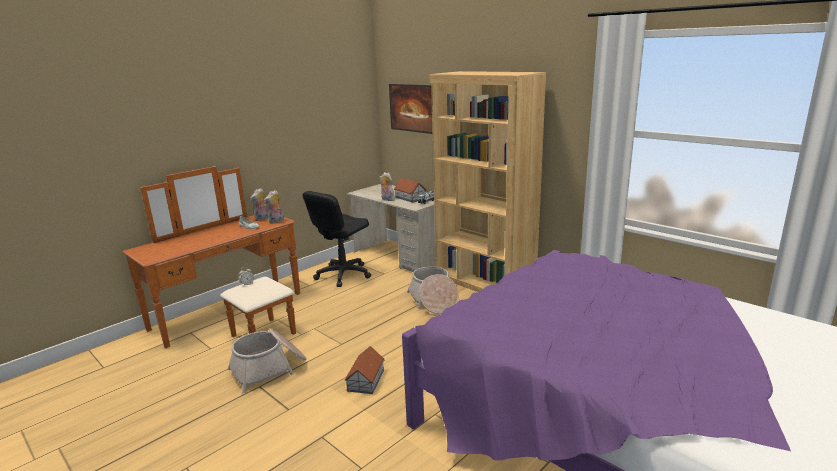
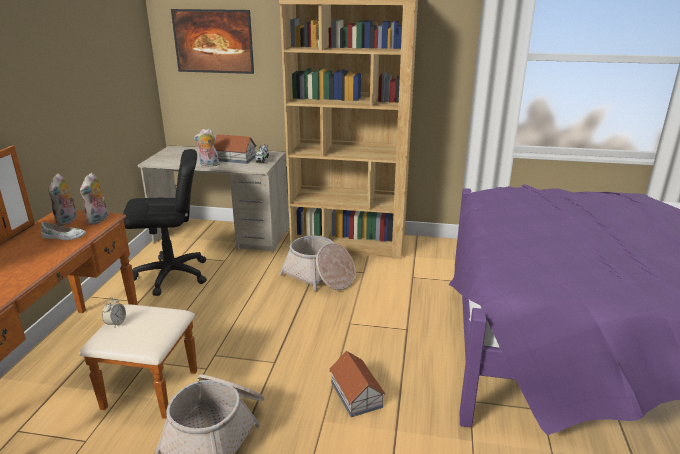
camera: 35 degrees left, 5 degrees up
black office chair [303,191,371,287] -> black office chair turned 105 degrees counterclockwise [123,149,207,296]

